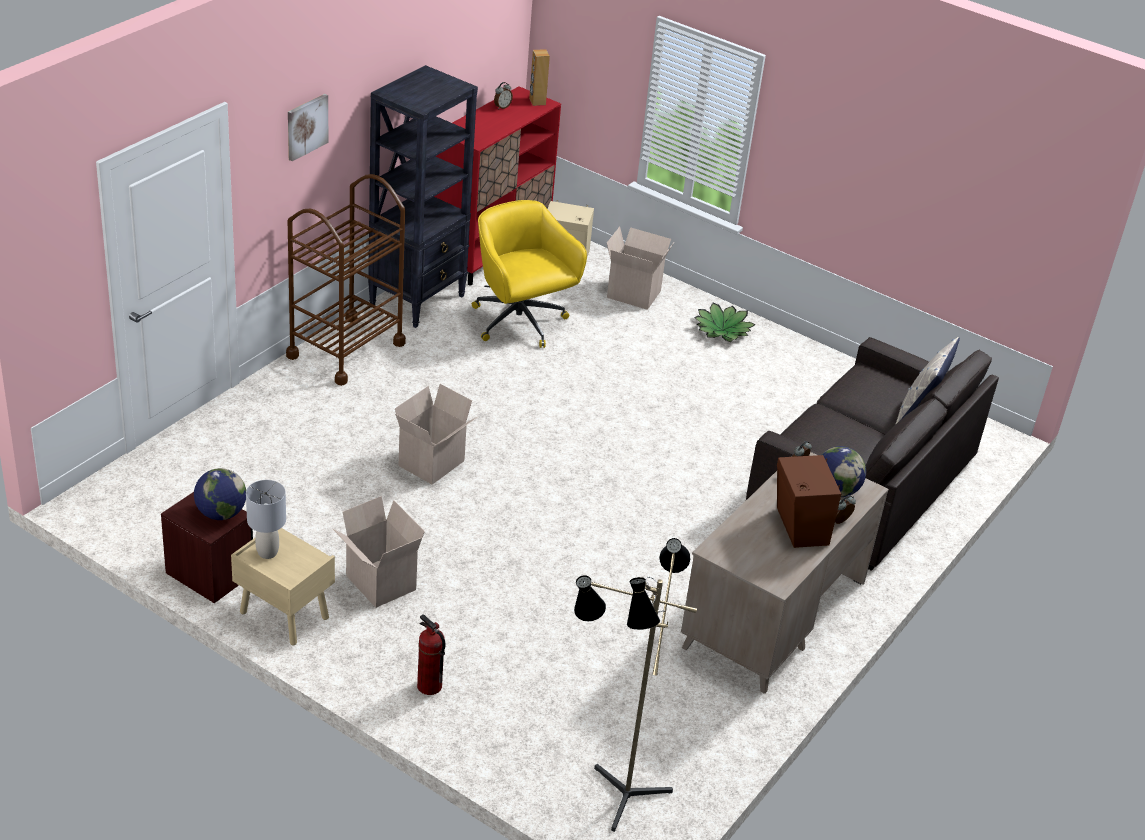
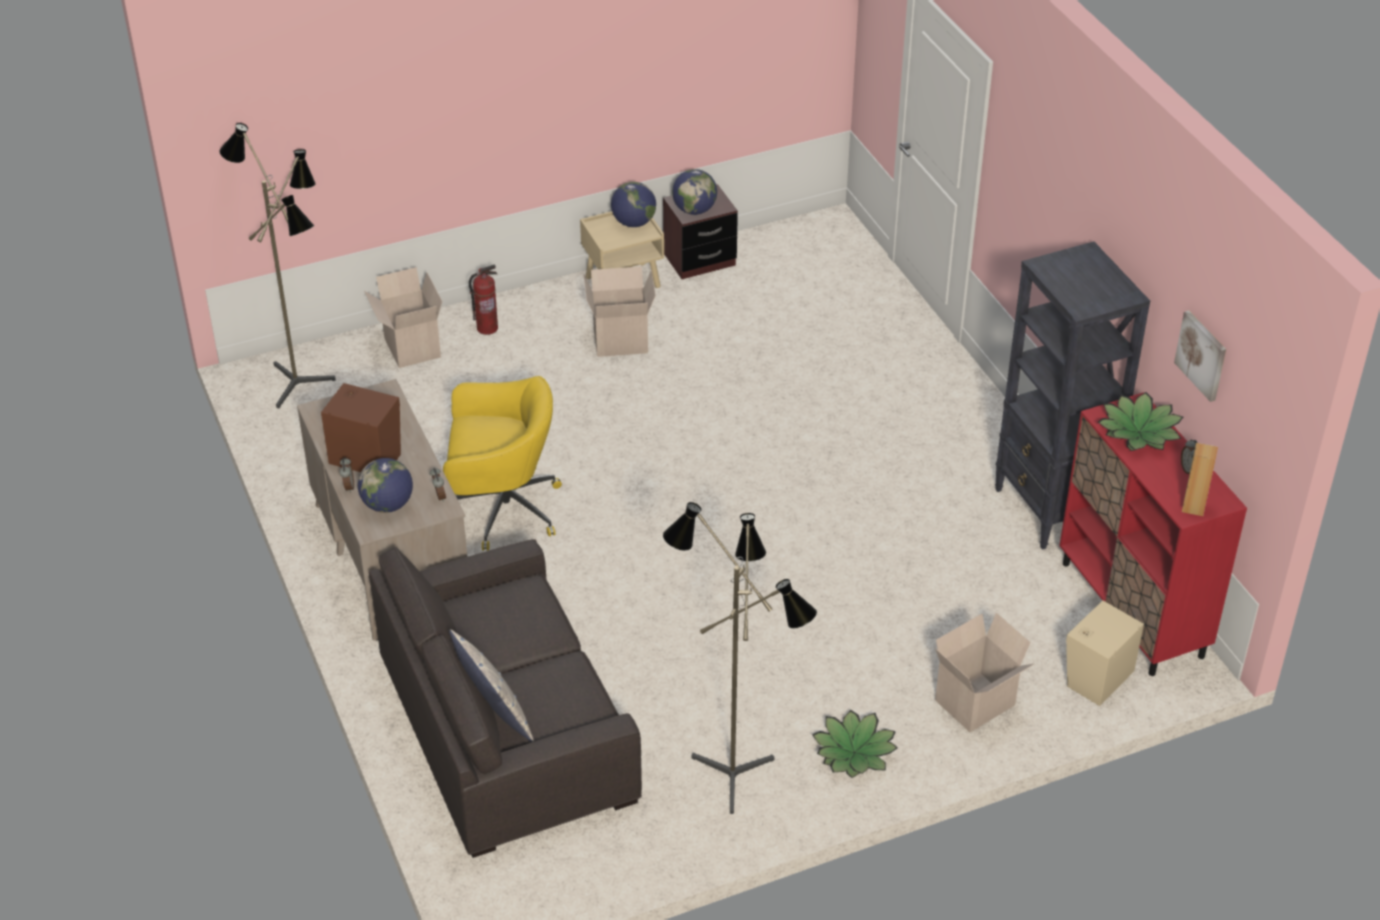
camera: 125 degrees right, 5 degrees up
grey table lamp [246,480,286,559] -> globe [611,182,656,227]
brown cart [286,174,406,386] -> none
picture [288,94,328,161] -> picture moved to [1174,310,1226,402]
cardboard box [395,384,479,485] -> cardboard box moved to [364,267,442,368]
yellow office chair [472,200,587,348] -> yellow office chair moved to [443,376,562,551]
none -> floor lamp [663,502,817,814]
none -> potted plant [1098,392,1183,451]

